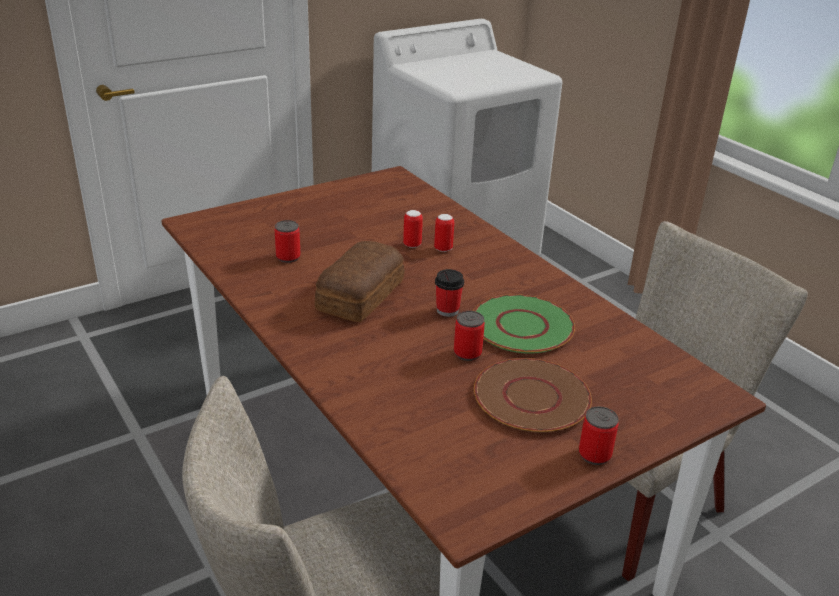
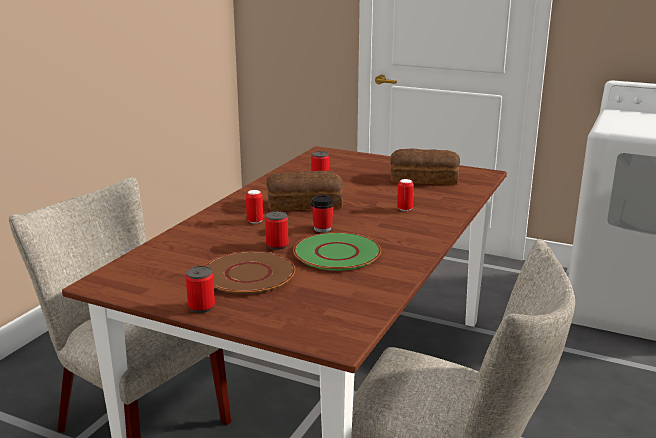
camera: 60 degrees right, 10 degrees down
can [403,210,423,248] -> can moved to [246,190,263,224]
none -> bread [390,149,460,185]

